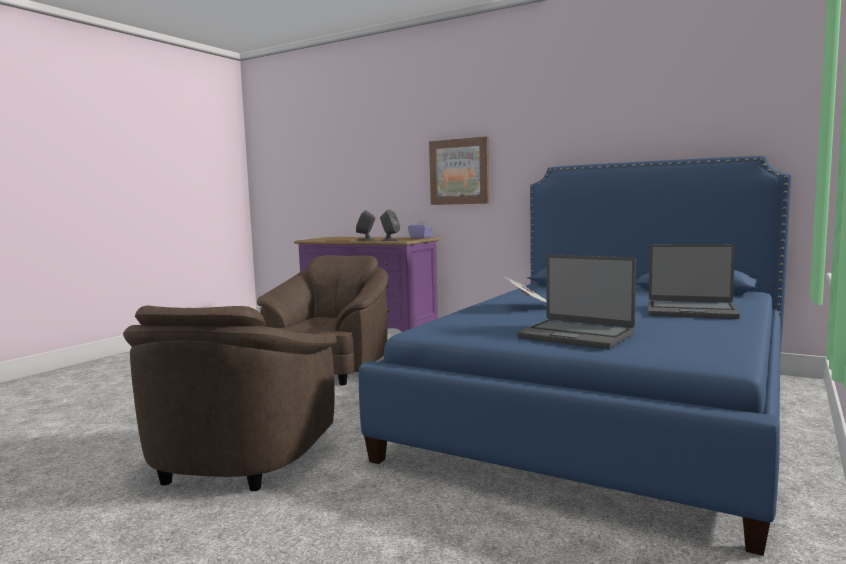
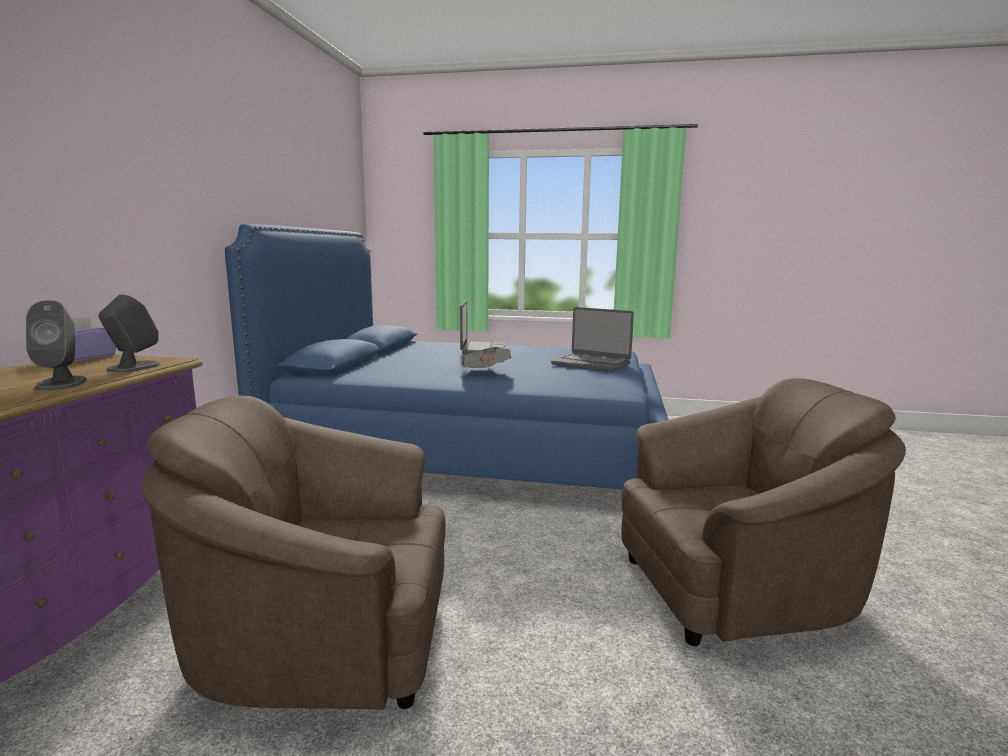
camera: 110 degrees left, 5 degrees up
picture [429,137,490,205] -> none
laptop [517,255,636,349] -> laptop turned 105 degrees clockwise [551,307,634,372]

